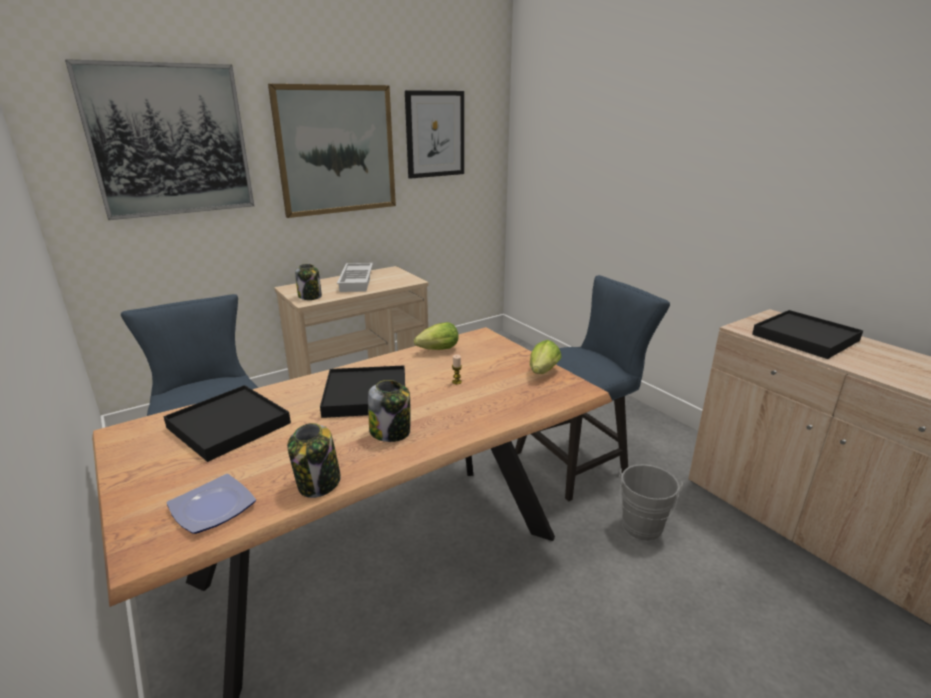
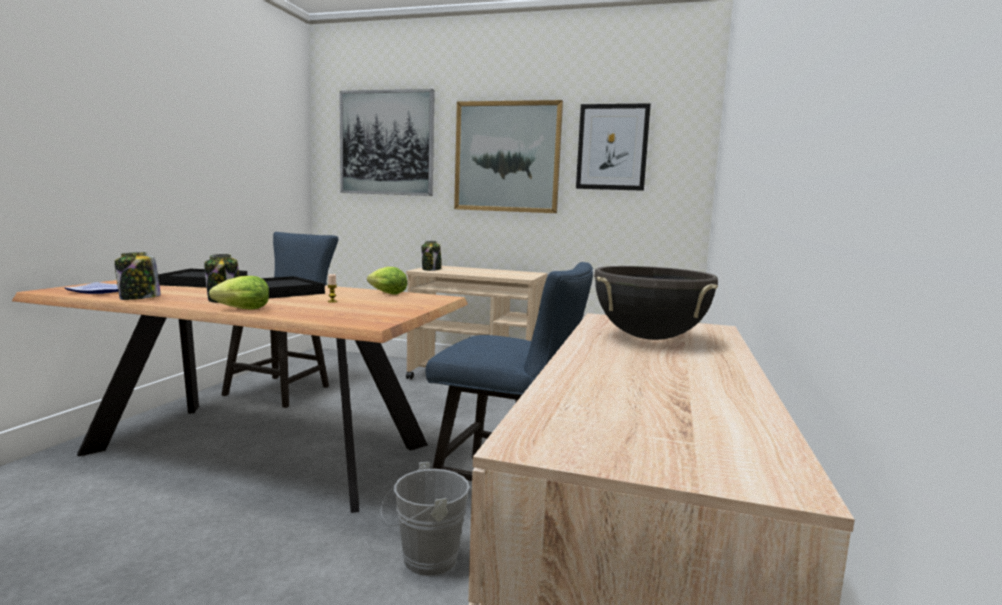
camera: 50 degrees right, 15 degrees down
white tray [337,263,373,292] -> none
lettuce [530,340,561,374] -> lettuce moved to [209,276,269,309]
black tray [752,310,863,359] -> black cooking pot [594,266,718,340]

